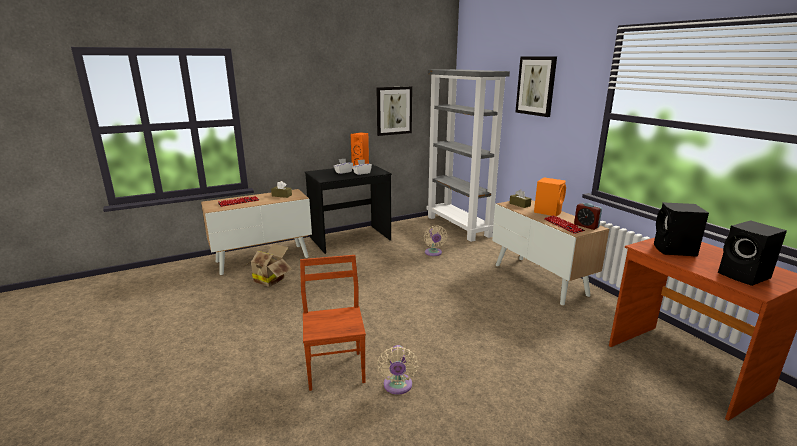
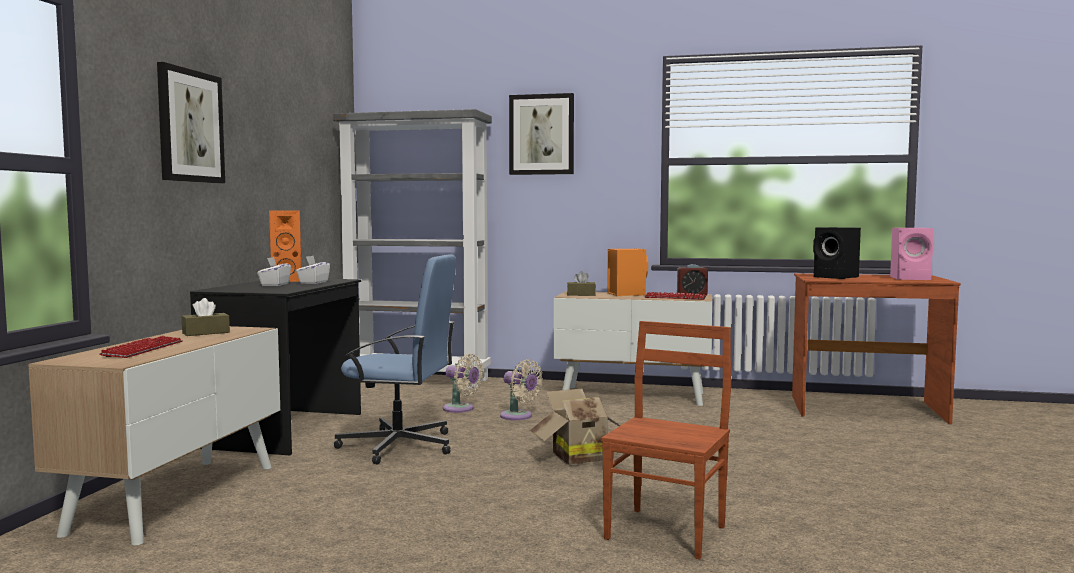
camera: 50 degrees left, 15 degrees down
cardboard box [245,243,292,287] -> cardboard box moved to [530,389,620,465]
brown chair [300,255,366,391] -> brown chair turned 90 degrees clockwise [601,321,731,560]
picture [376,86,412,136] -> picture moved to [157,62,225,183]
beige fan [377,345,418,395] -> beige fan moved to [500,359,543,420]
black speaker [718,220,787,286] -> pink speaker [890,228,934,280]
none -> blue office chair [334,255,456,464]

